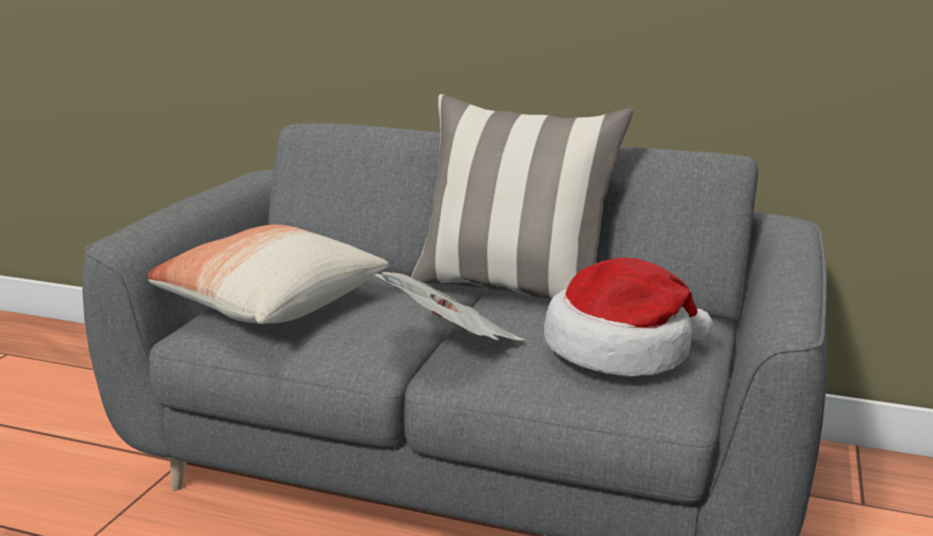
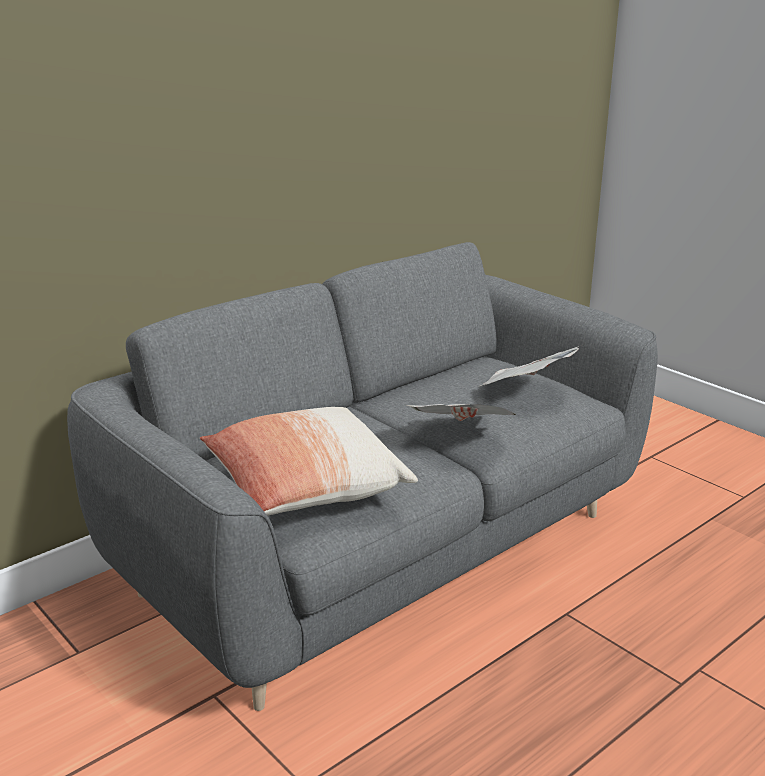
camera: 60 degrees left, 5 degrees up
pillow [411,94,633,299] -> none
hat [544,257,713,377] -> newspaper [478,346,579,387]

